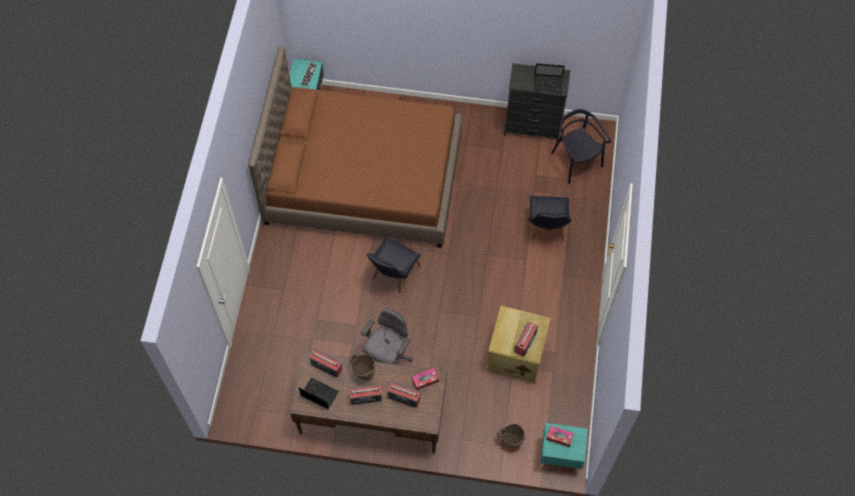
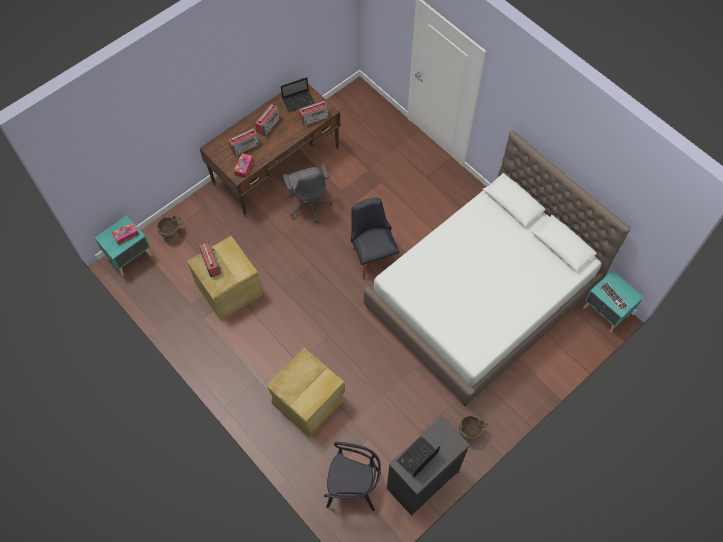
camera: 130 degrees right, 0 degrees up
brown bed [248,45,462,248] -> white bed [364,131,630,406]
beige vase [349,353,375,381] -> beige vase moved to [459,416,488,442]
black chair [528,196,571,241] -> beige storage box [267,348,345,438]

